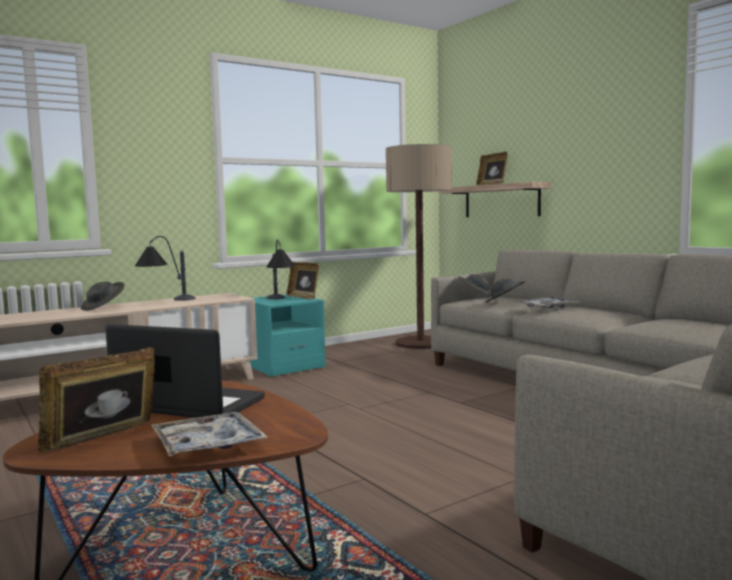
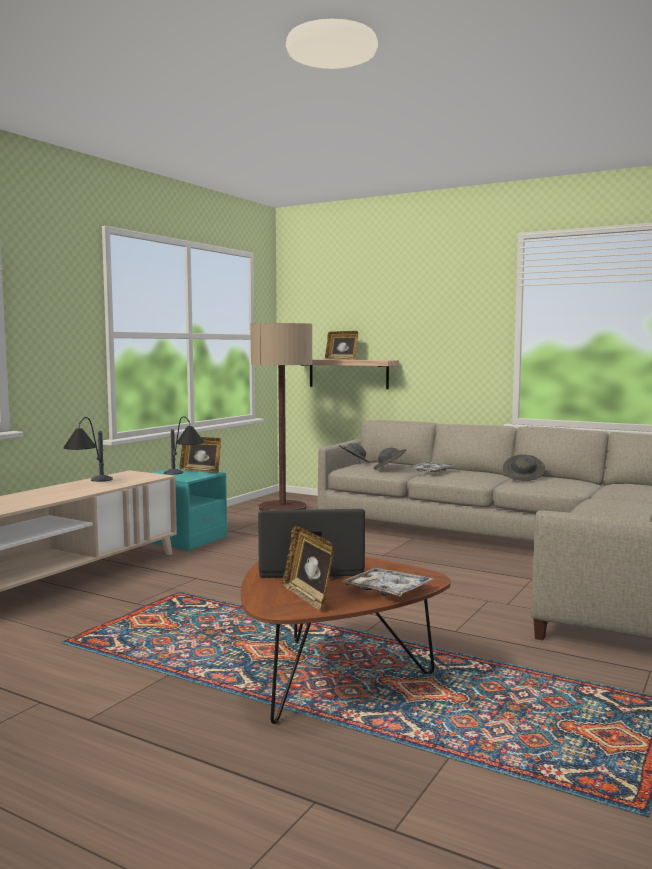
camera: 25 degrees left, 0 degrees up
picture frame [38,348,155,452] -> picture frame turned 45 degrees counterclockwise [282,525,335,611]
grey hat [81,282,125,311] -> grey hat moved to [503,454,546,481]

